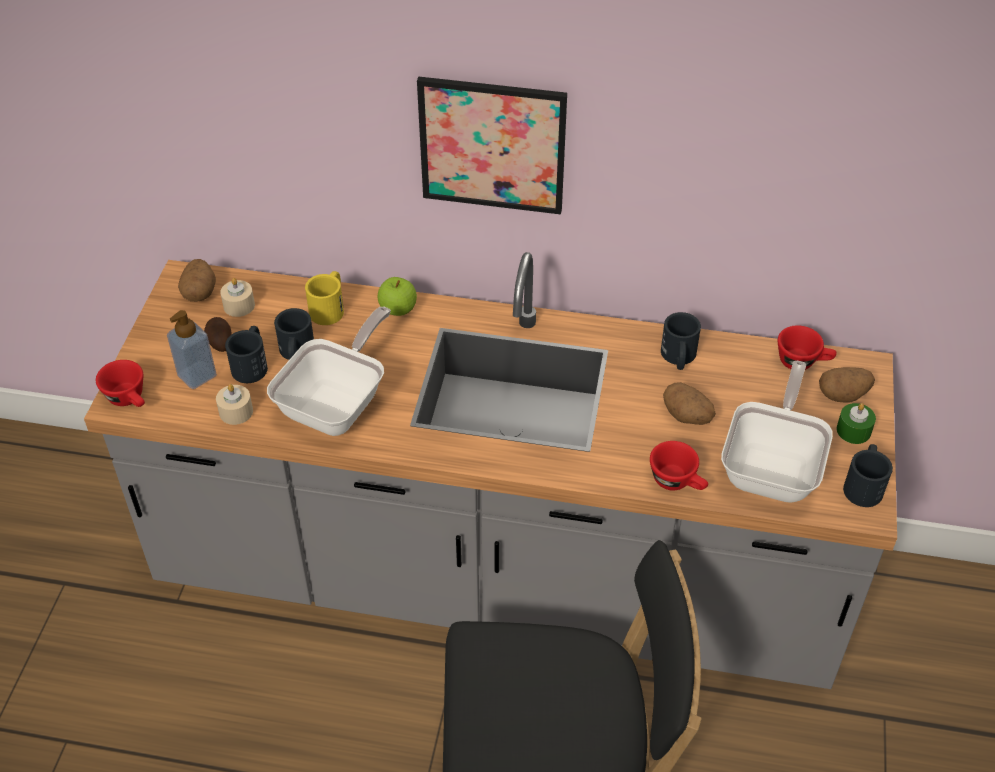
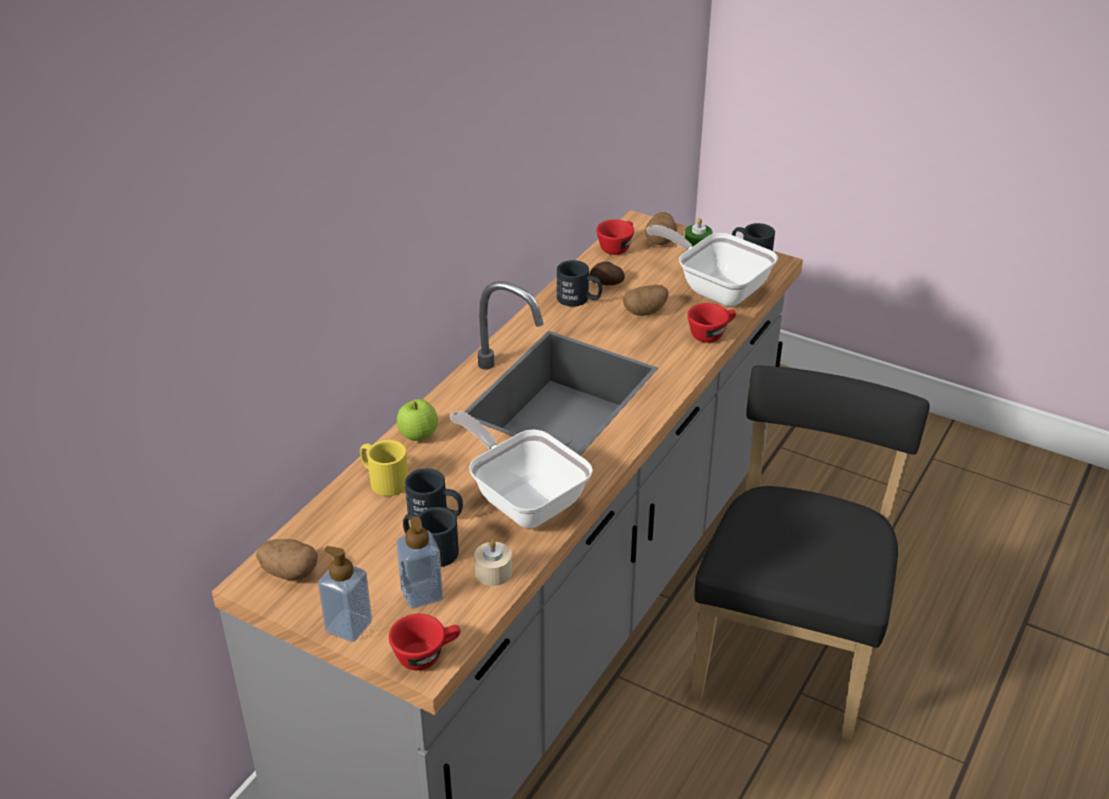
camera: 70 degrees left, 10 degrees down
potato [204,317,232,352] -> potato moved to [589,261,625,285]
beige candle [220,278,255,317] -> none
picture [417,76,567,214] -> none
none -> soap dispenser [318,546,372,642]

